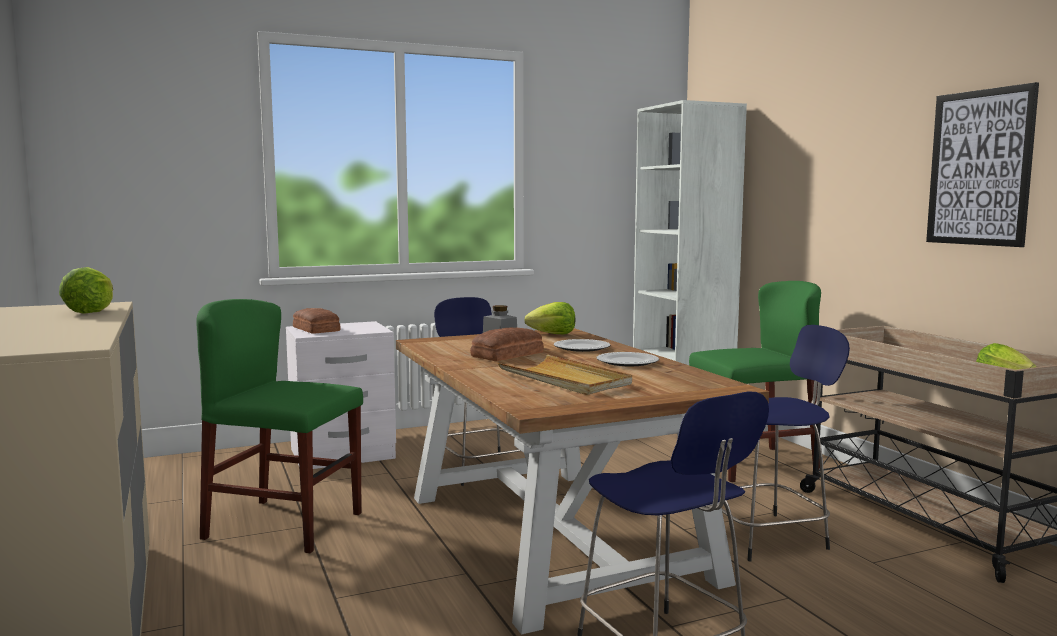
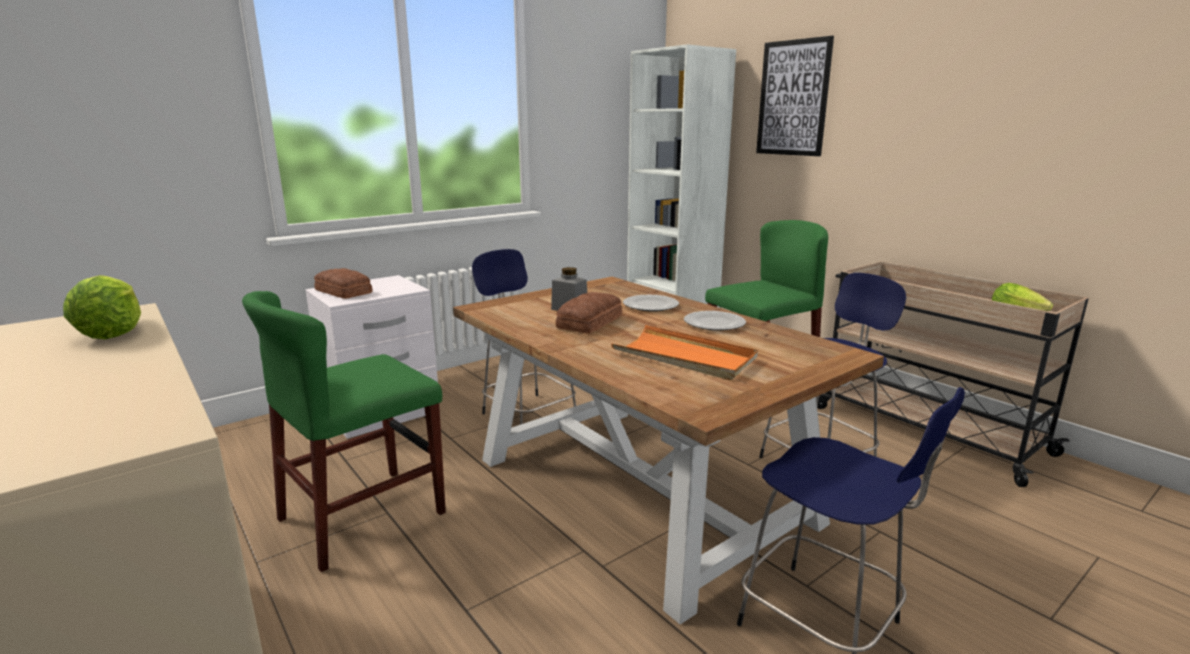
camera: 15 degrees left, 10 degrees up
green chair [197,299,363,553] -> green chair turned 45 degrees counterclockwise [242,291,446,572]
beige tray [498,354,632,395] -> orange tray [611,325,758,380]
lettuce [524,302,575,334] -> none
picture [926,82,1039,247] -> picture moved to [756,36,834,156]

